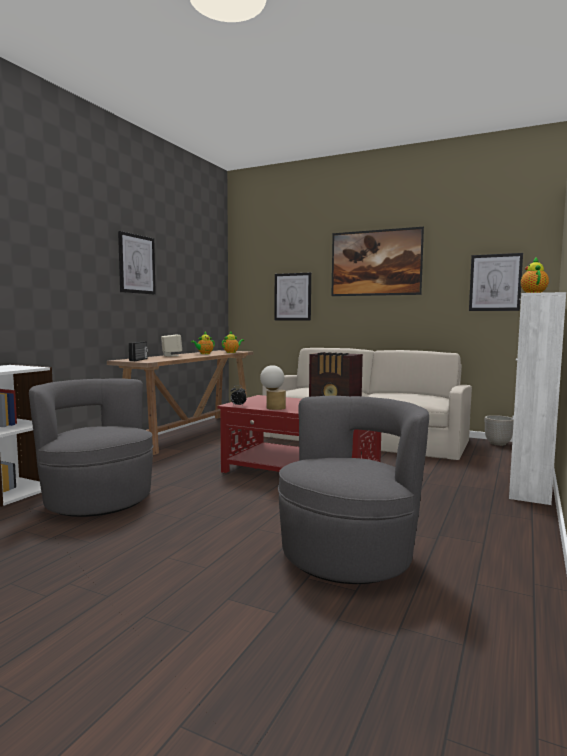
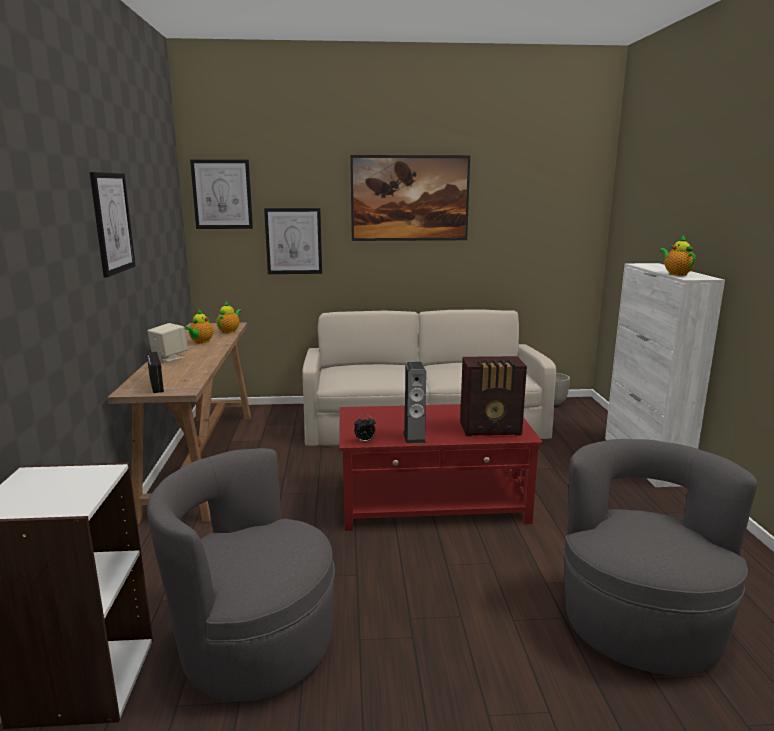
camera: 30 degrees left, 10 degrees up
table lamp [260,365,286,410] -> speaker [403,362,426,444]
picture [469,253,523,311] -> picture moved to [190,159,253,229]

